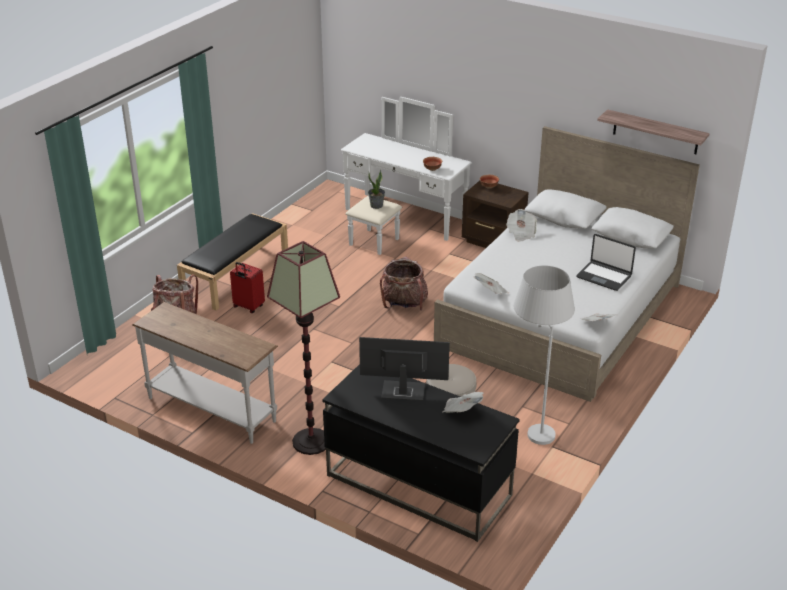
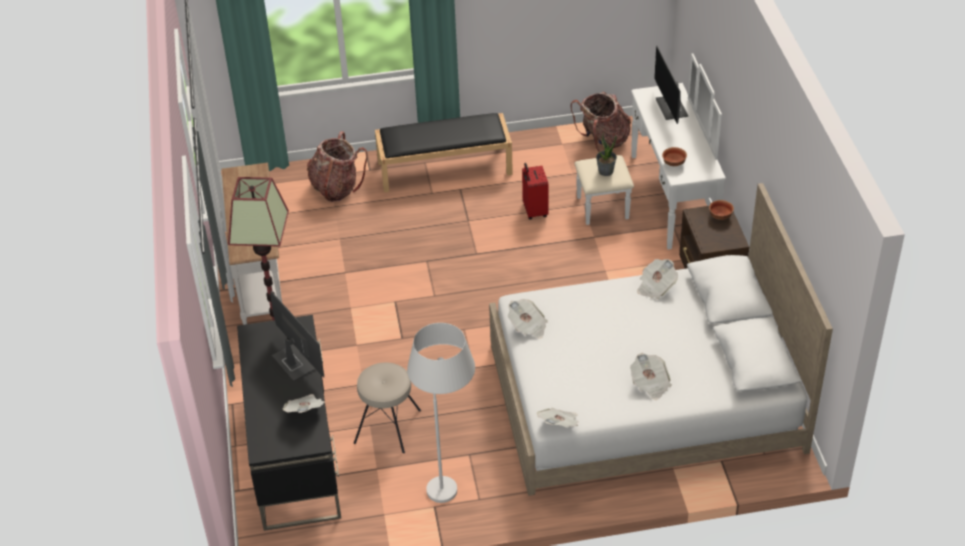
camera: 50 degrees right, 10 degrees up
red suitcase [230,262,265,313] -> red suitcase moved to [522,163,548,220]
backpack [380,257,428,310] -> backpack moved to [571,92,631,152]
laptop [576,234,636,291] -> newspaper [630,353,672,400]
shelf [597,109,710,154] -> none
none -> monitor [654,46,688,124]

